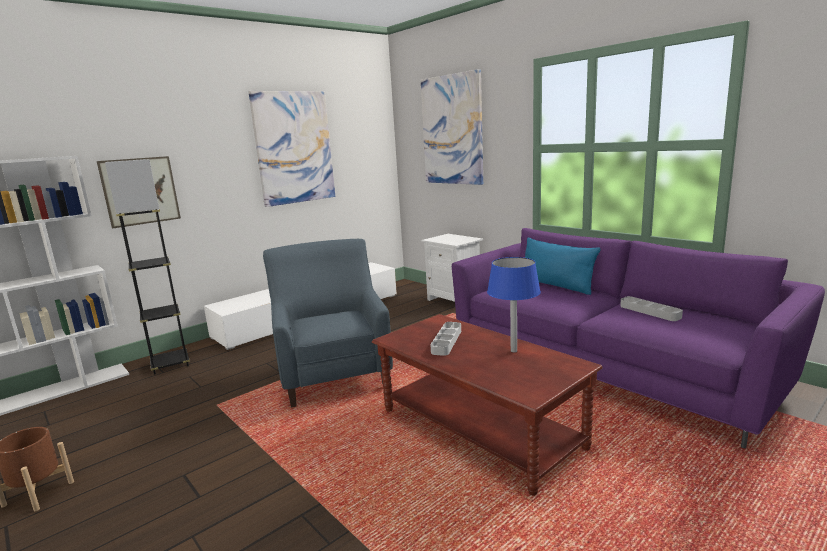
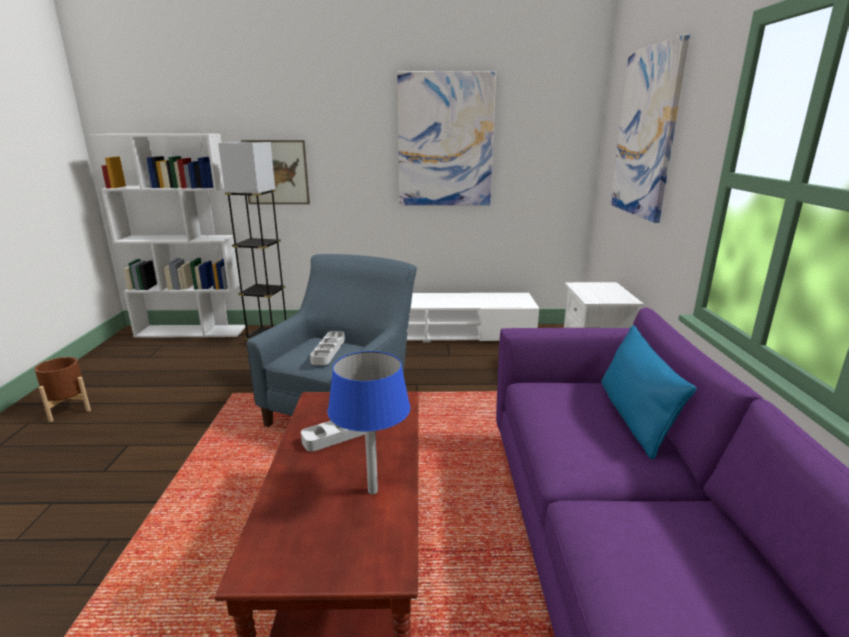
camera: 40 degrees right, 5 degrees up
grey tray [620,296,683,321] -> grey tray moved to [310,331,345,365]

